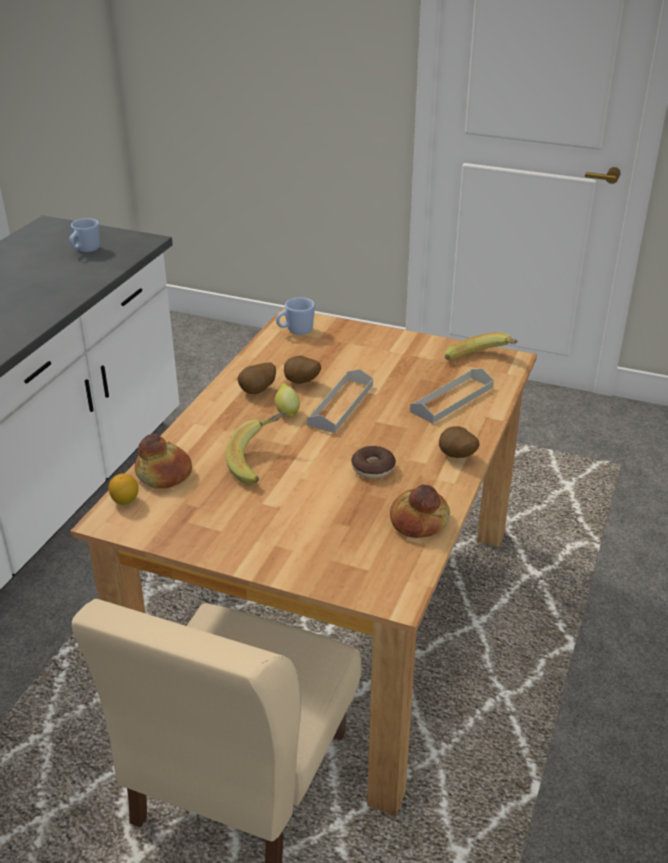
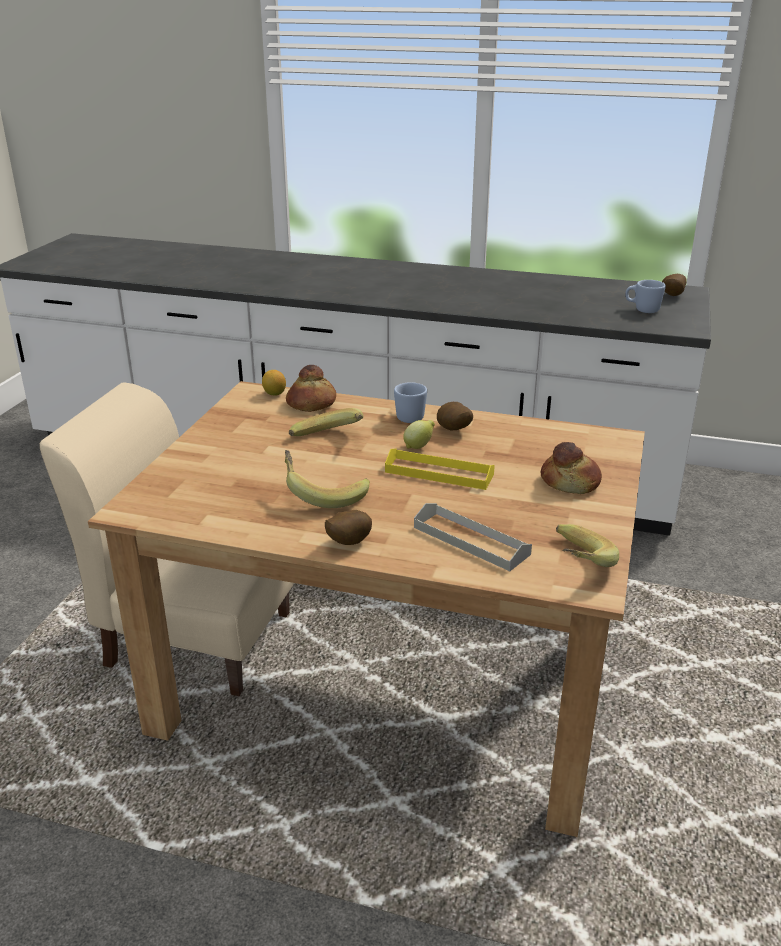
camera: 85 degrees right, 5 degrees down
blue mug [276,298,315,335] -> blue mug moved to [394,382,427,423]
potato [284,356,321,384] -> potato moved to [662,274,687,296]
grey tray [307,369,373,433] -> yellow tray [385,449,495,490]
donut [351,446,396,479] -> banana [285,450,370,508]
bread [390,485,450,538] -> bread moved to [541,442,602,494]

